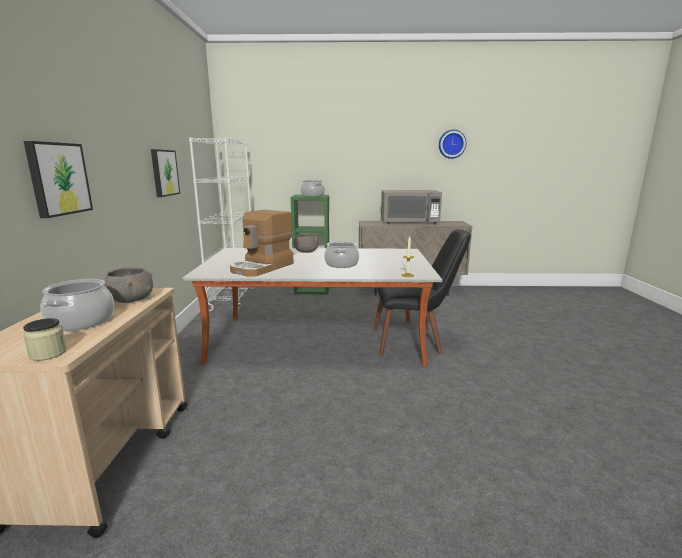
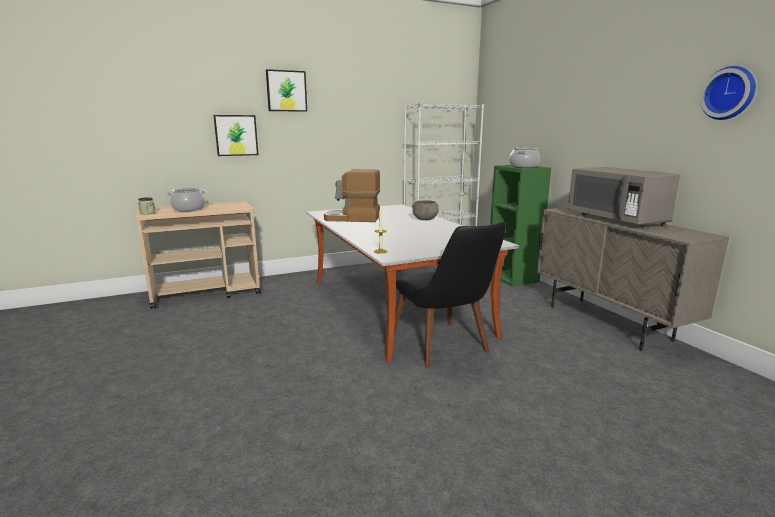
camera: 65 degrees right, 0 degrees up
grey bowl [102,267,153,303] -> none
picture [151,149,180,197] -> picture moved to [266,69,307,112]
cooking pot [324,241,359,268] -> none

